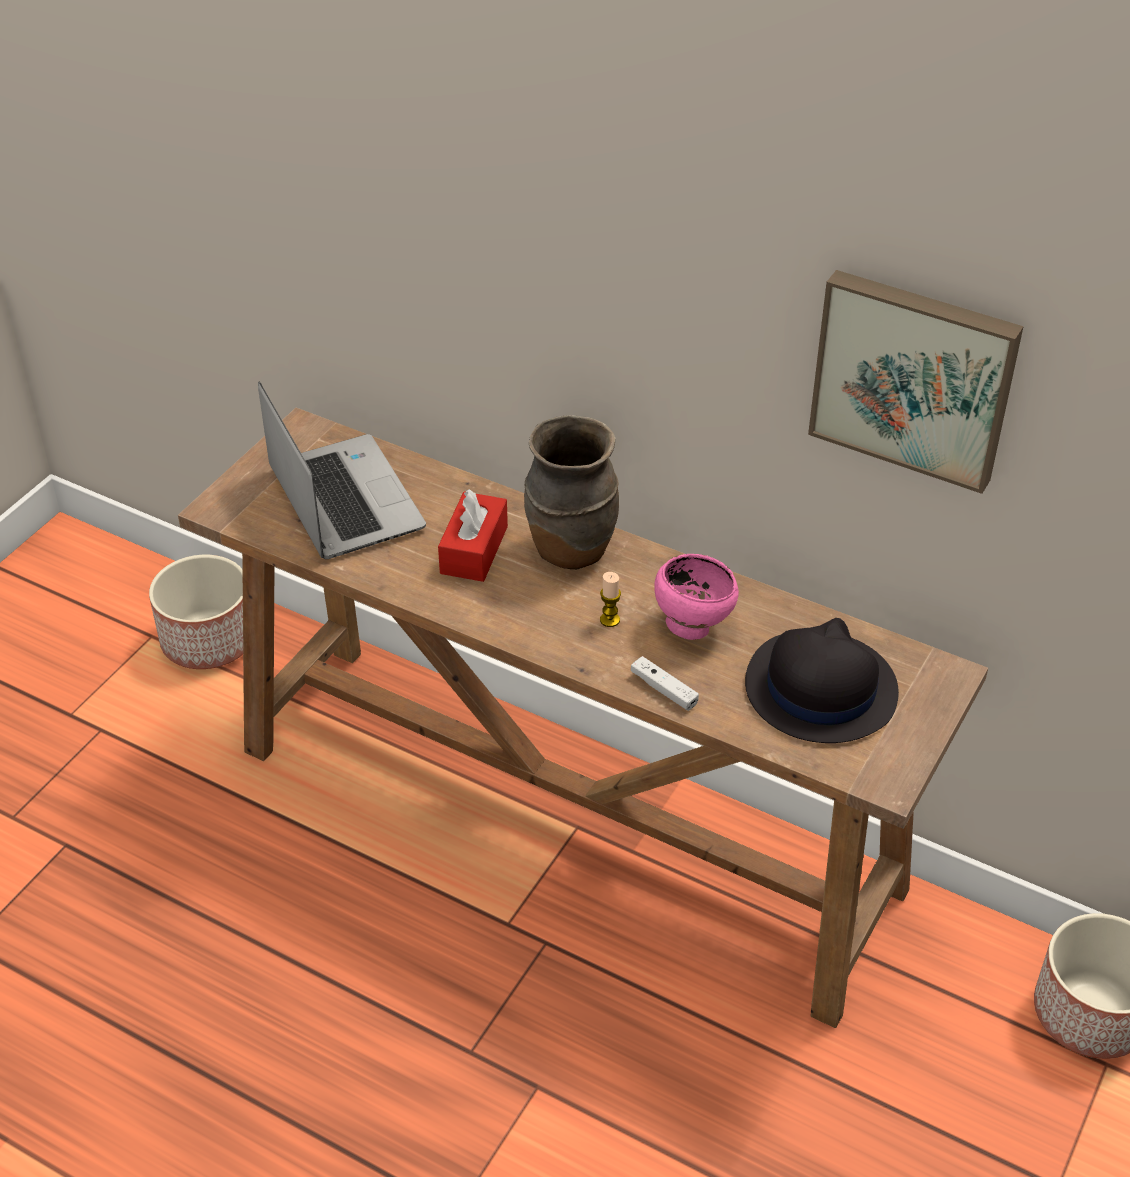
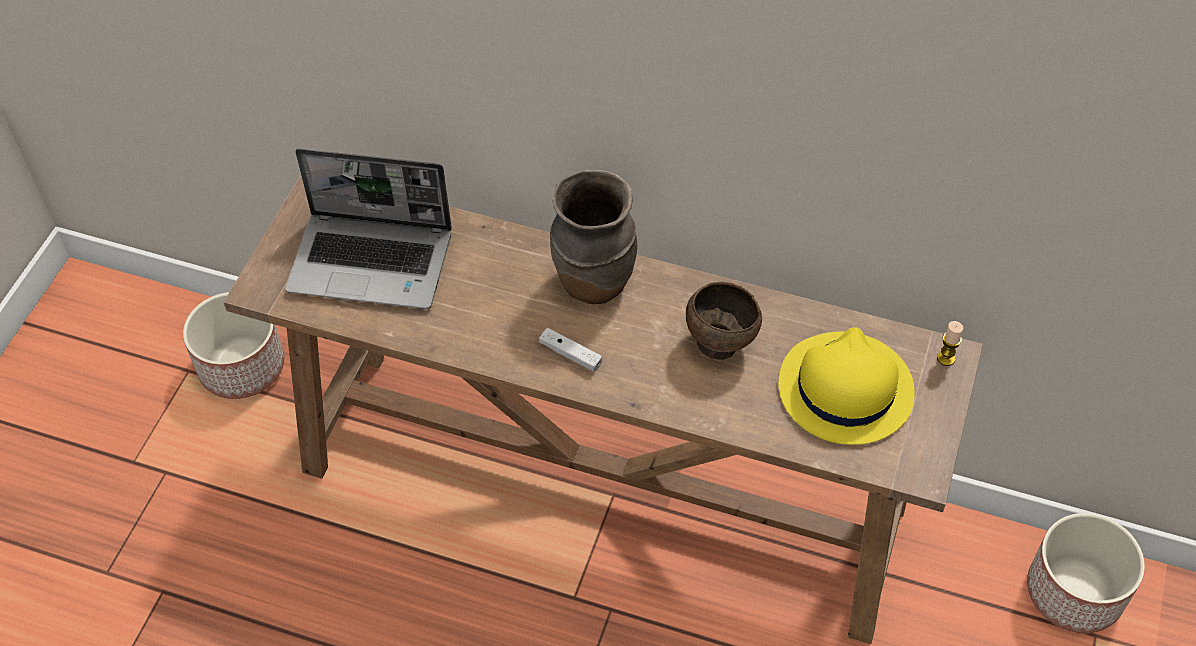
camera: 10 degrees left, 10 degrees up
laptop [258,382,426,559] -> laptop turned 135 degrees clockwise [285,149,452,309]
red tissue box [438,489,508,582] -> none
candle [600,572,621,627] -> candle moved to [937,321,963,366]
white game controller [631,656,699,711] -> white game controller moved to [539,328,602,372]
pink bowl [654,554,739,640] -> brown bowl [686,282,762,360]
black hat [745,618,899,743] -> yellow hat [779,327,915,445]
picture [808,270,1024,494] -> none

